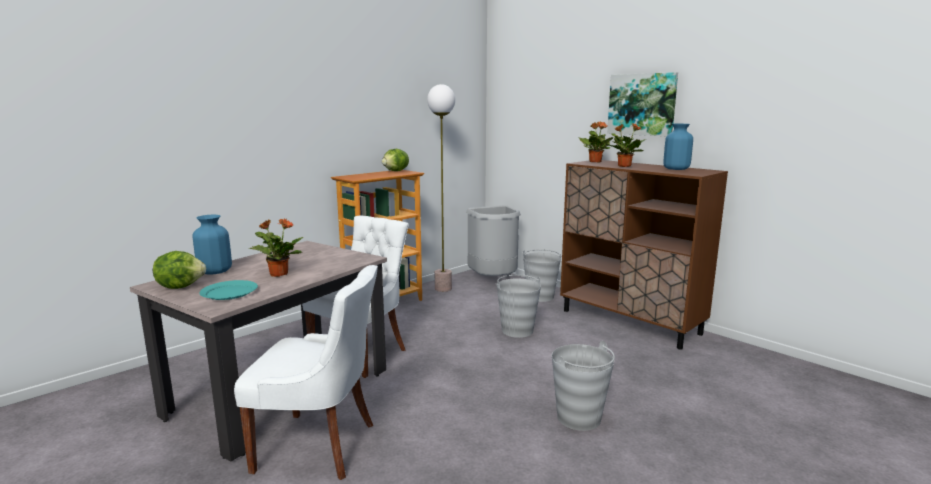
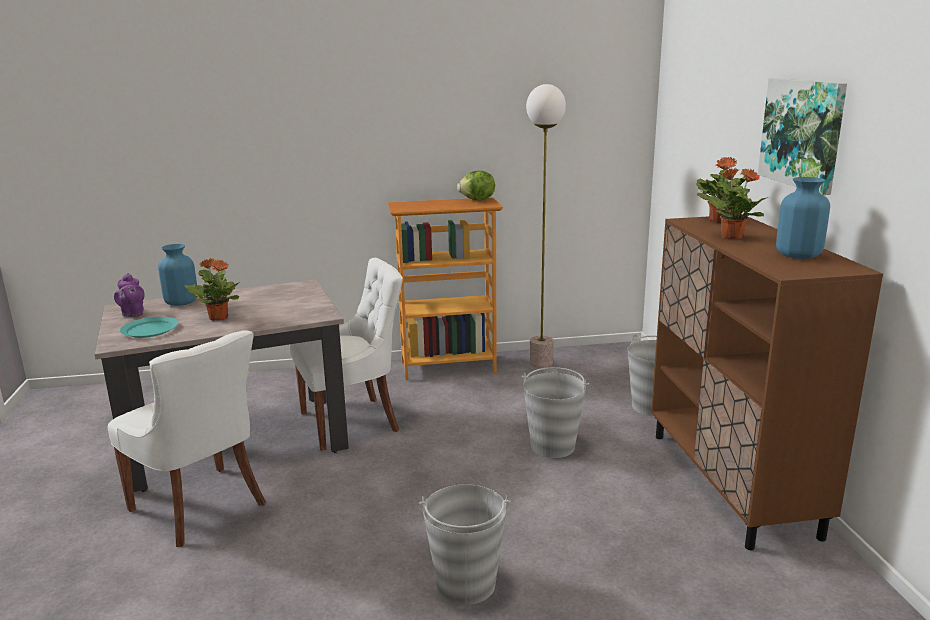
camera: 35 degrees right, 5 degrees up
lettuce [153,251,206,289] -> purple teapot [114,273,145,317]
grey trash can [466,205,521,276] -> none

